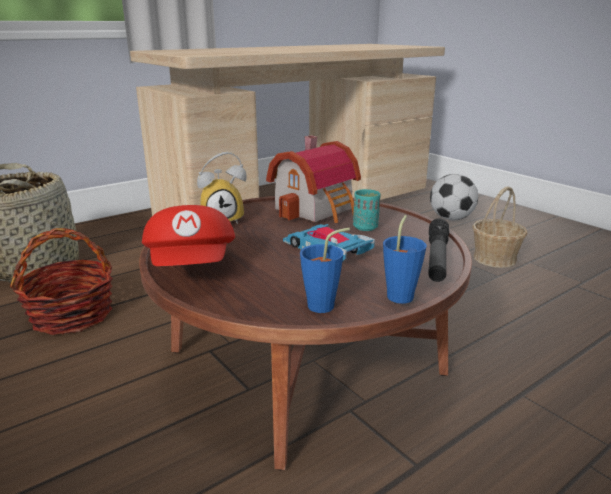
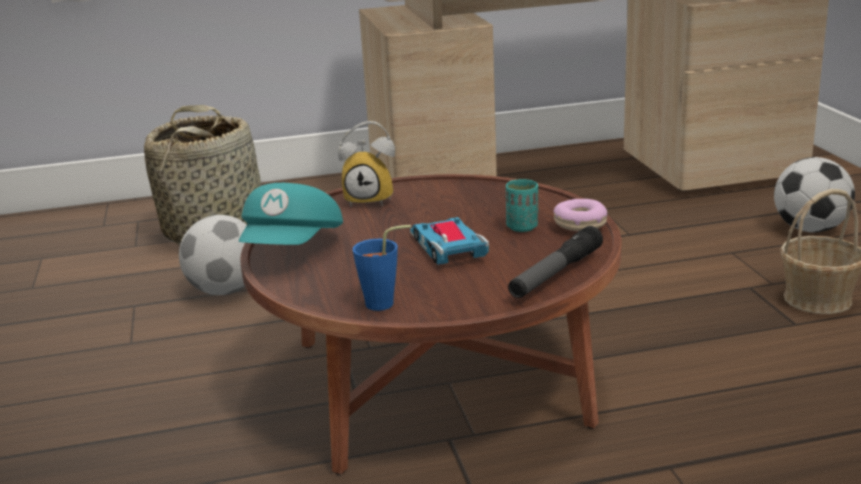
camera: 25 degrees right, 0 degrees up
basket [10,228,113,335] -> football [179,215,247,295]
red cap [142,205,235,266] -> turquoise cap [239,183,343,245]
toy house [266,135,361,223] -> none
blue cup [383,215,427,304] -> none
none -> donut [553,199,608,231]

